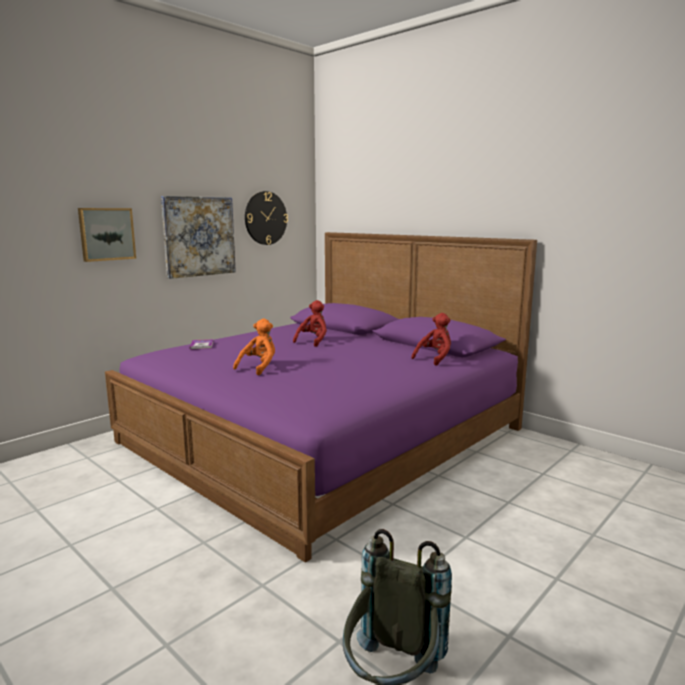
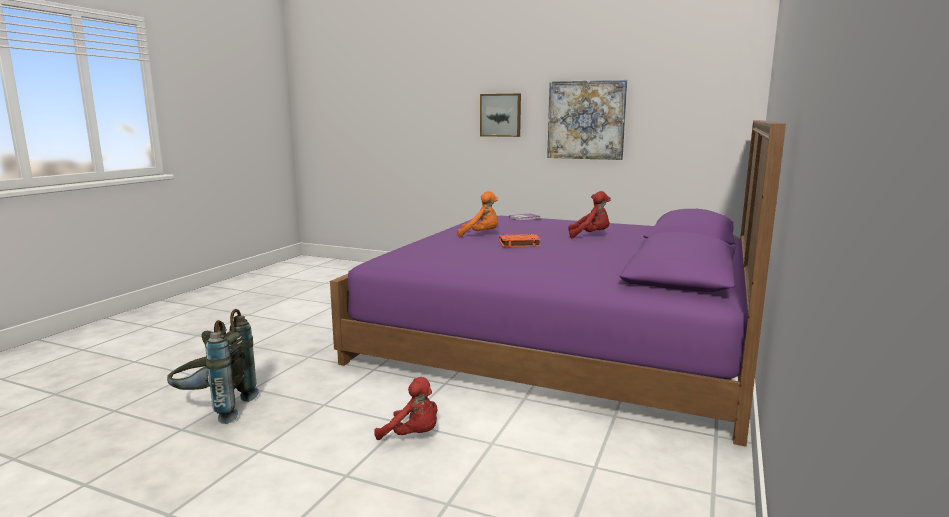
camera: 70 degrees right, 0 degrees up
wall clock [245,191,288,245] -> none
red plush toy [411,313,451,366] -> red plush toy moved to [374,377,438,440]
none -> orange book [499,234,541,247]

